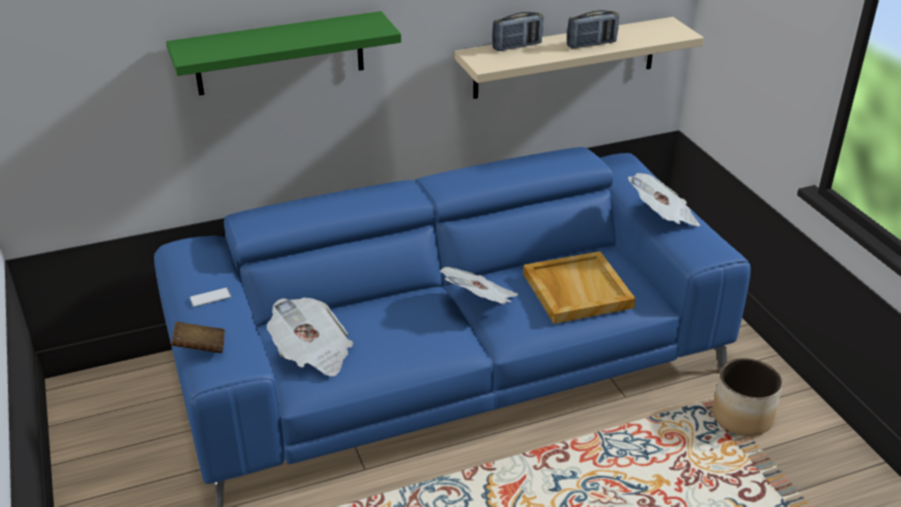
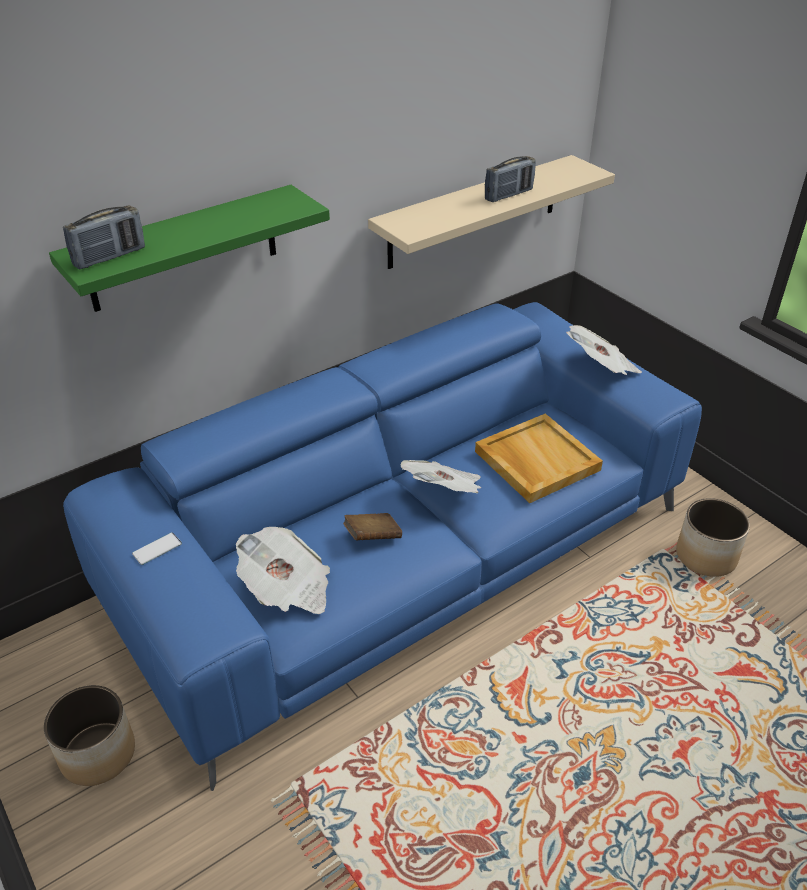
camera: 15 degrees left, 5 degrees up
brown book [171,322,225,353] -> brown book moved to [343,513,402,540]
radio [492,12,543,51] -> radio moved to [63,205,145,269]
none -> planter [44,685,135,786]

